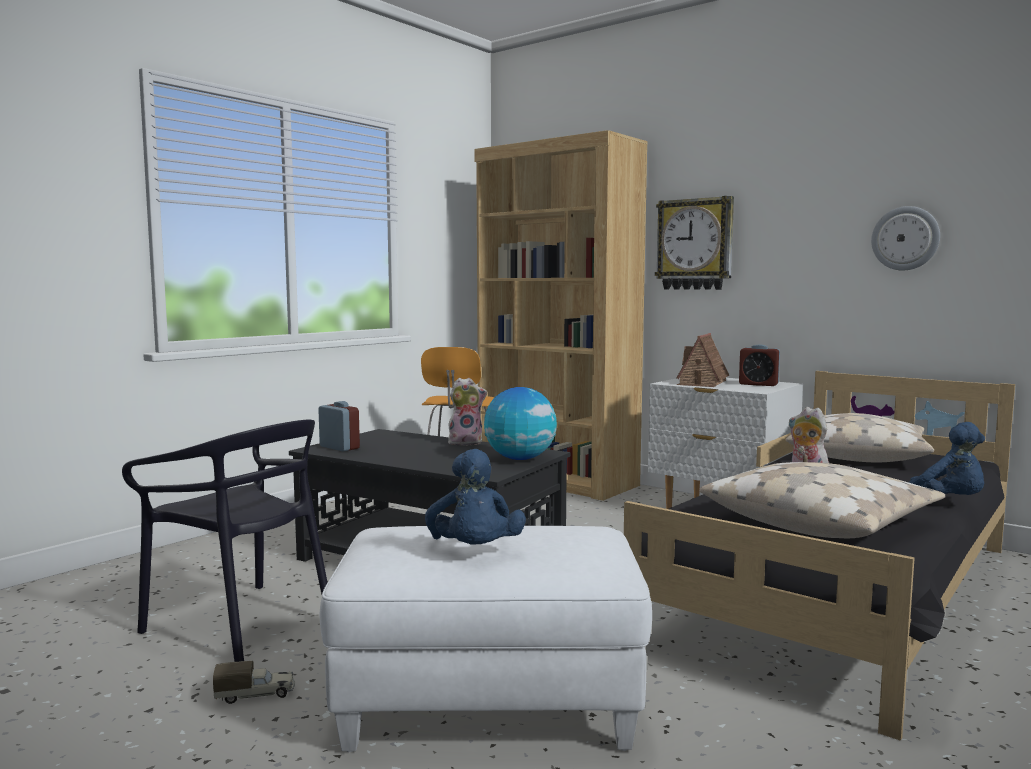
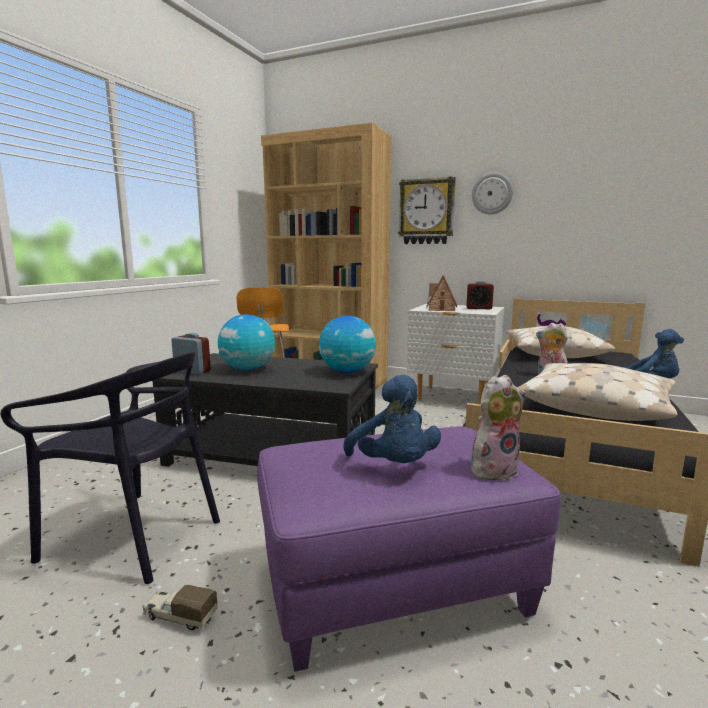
camera: 15 degrees left, 5 degrees up
toy truck [213,661,295,704] -> toy truck turned 135 degrees counterclockwise [143,585,217,630]
white ottoman [320,526,652,752] -> purple ottoman [257,426,560,672]
plush toy [448,378,487,446] -> plush toy moved to [471,375,525,483]
wall clock [871,206,940,270] -> wall clock moved to [472,172,513,214]
none -> globe [218,314,275,370]

